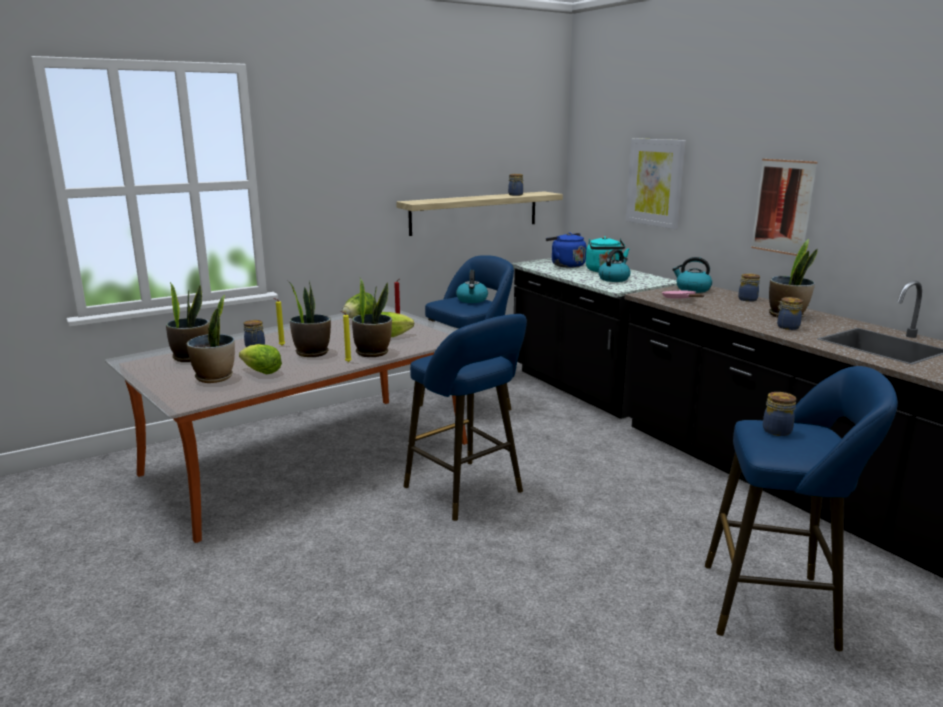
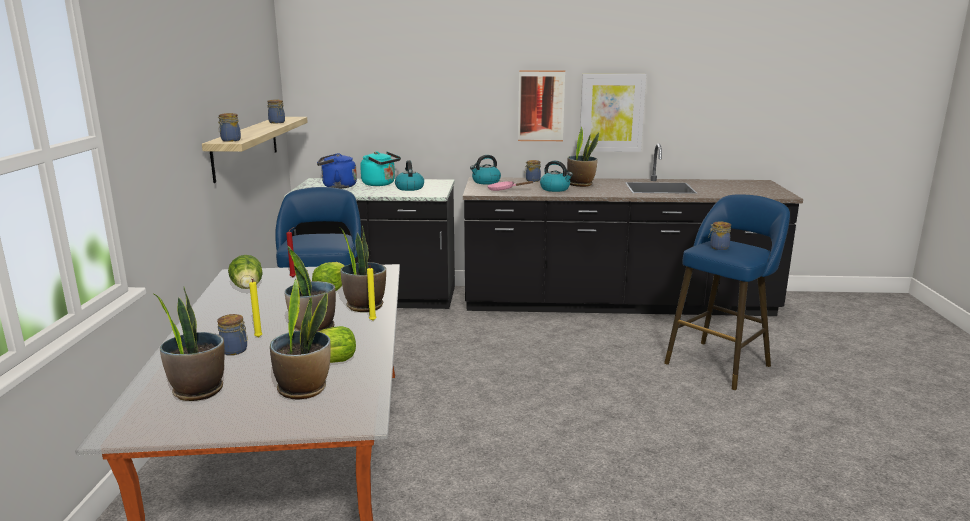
camera: 55 degrees left, 0 degrees up
blue stool [403,314,527,521] -> none
kettle [456,270,488,303] -> kettle moved to [540,161,573,192]
picture [626,138,686,229] -> picture moved to [580,74,646,152]
jar [776,297,803,330] -> jar moved to [218,113,241,142]

